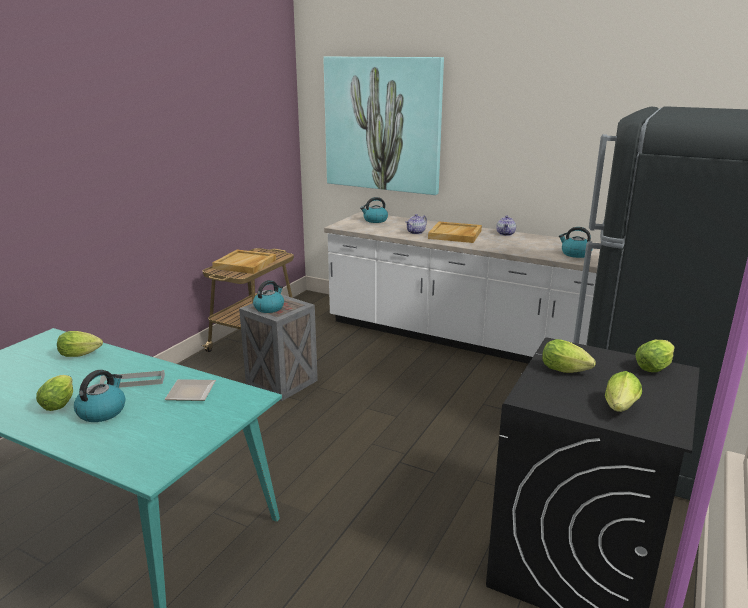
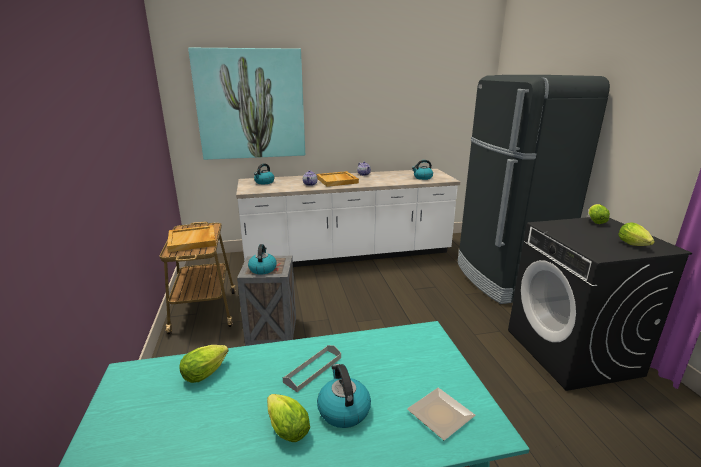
camera: 40 degrees left, 0 degrees up
plate [165,379,216,401] -> plate moved to [407,388,476,440]
lettuce [542,339,596,373] -> none

